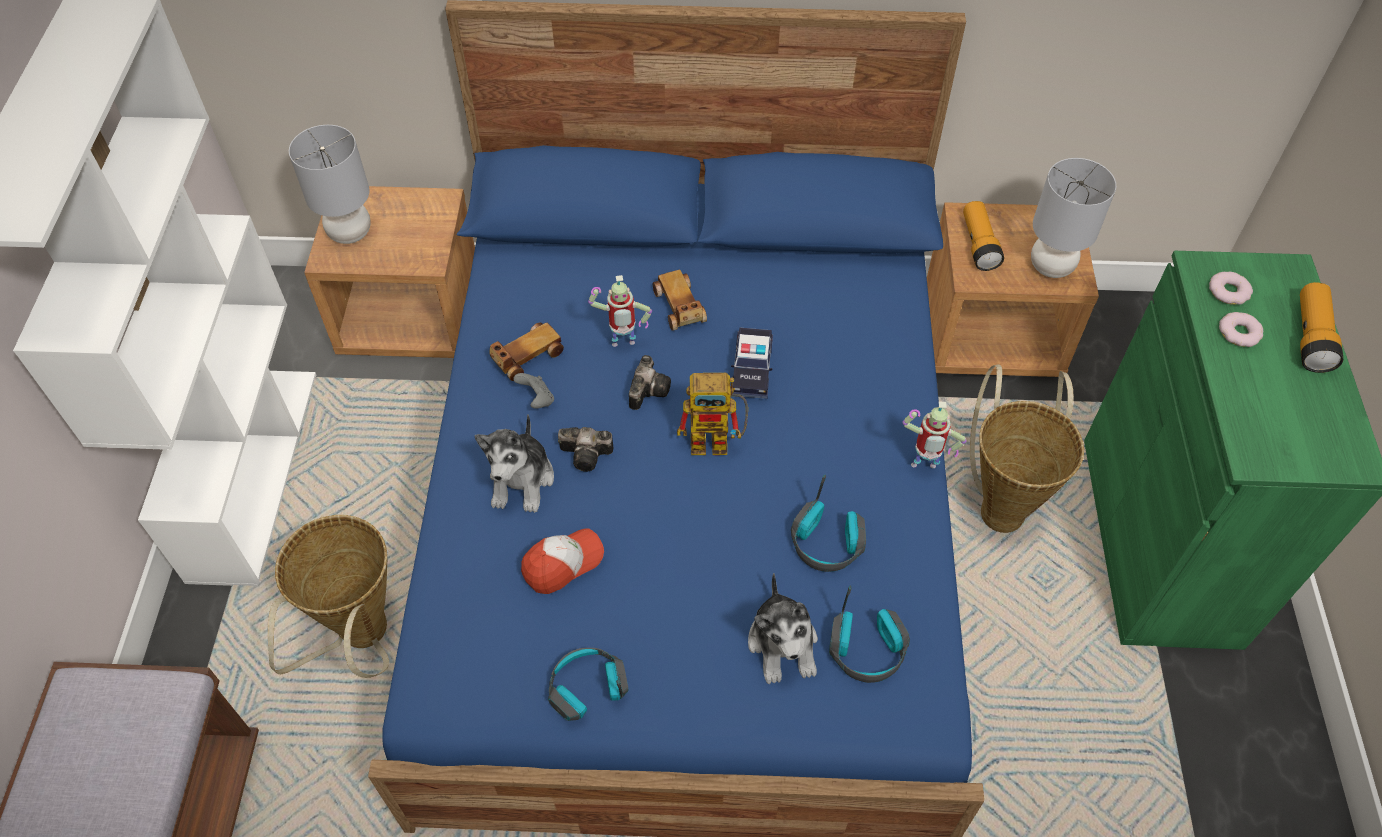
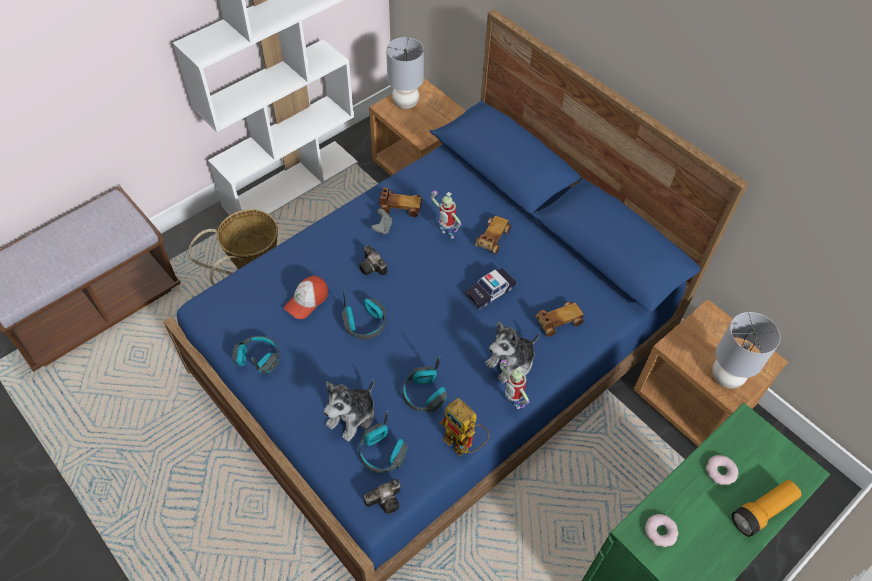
camera: 45 degrees right, 0 degrees up
plush toy [474,414,554,513] -> plush toy moved to [485,321,540,384]
cap [521,528,604,594] -> cap turned 120 degrees clockwise [284,276,328,319]
camera [629,355,671,410] -> camera moved to [364,479,401,514]
toy robot [677,373,748,455] -> toy robot moved to [440,398,489,456]
flashlight [963,201,1004,271] -> none
basket [970,364,1084,533] -> none
donut [1209,272,1253,305] -> donut moved to [645,514,678,547]
none -> headphones [342,290,386,340]
none -> toy car [535,301,584,337]

